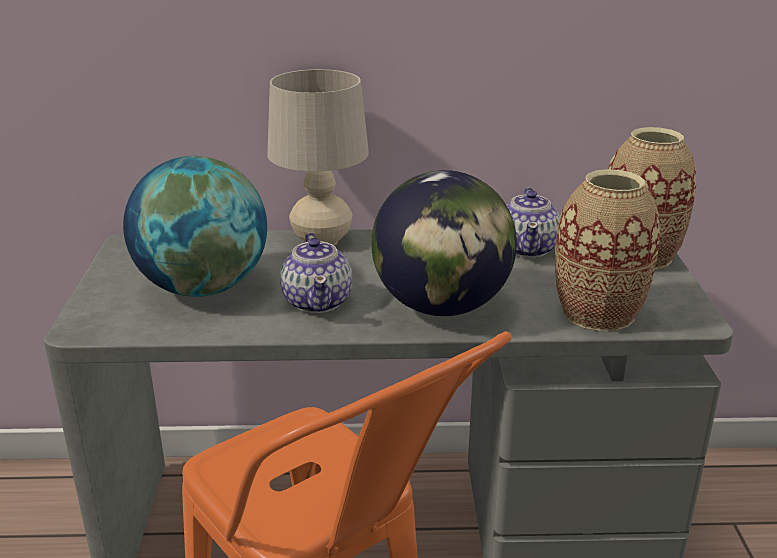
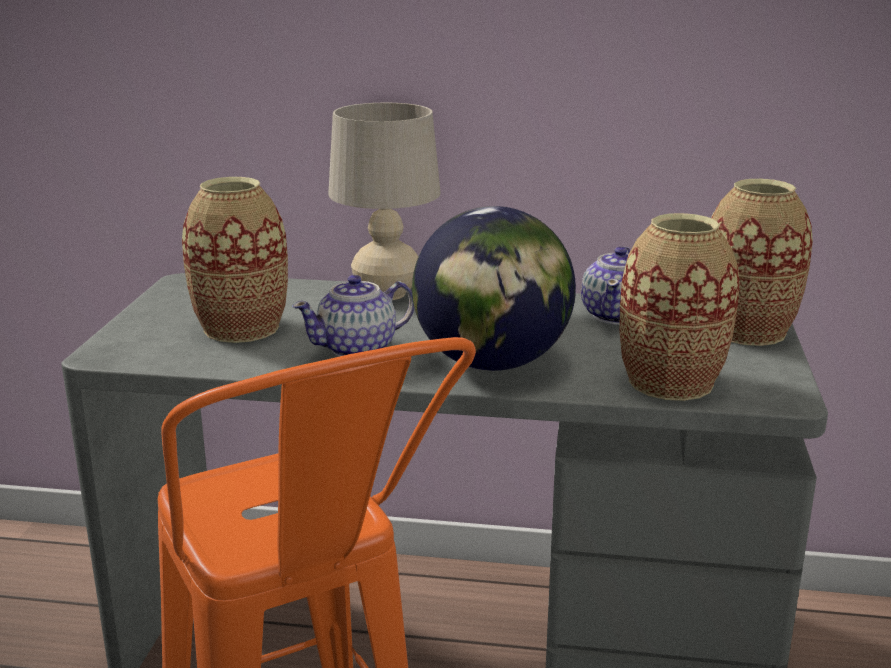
camera: 10 degrees right, 5 degrees down
globe [123,156,267,297] -> vase [182,177,288,343]
teapot [280,233,352,313] -> teapot turned 60 degrees clockwise [292,275,414,357]

